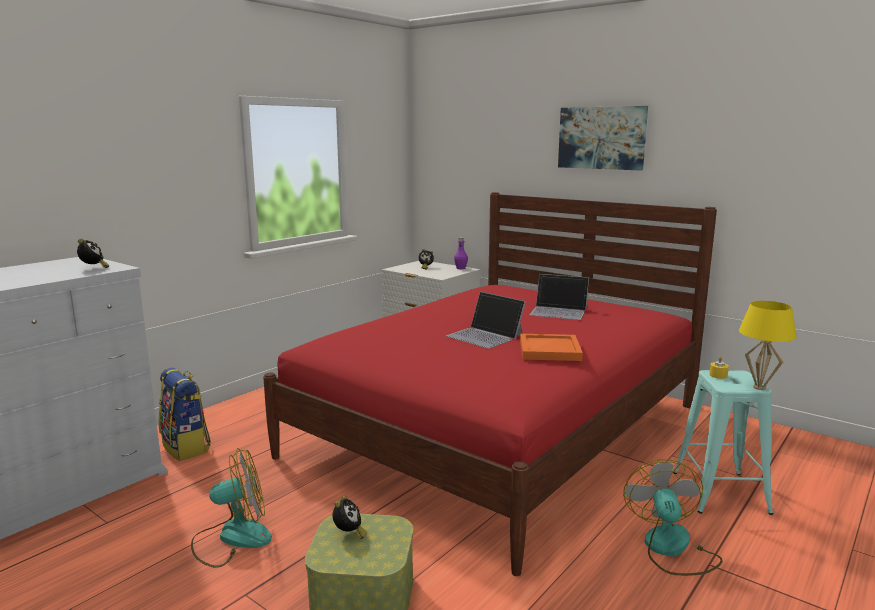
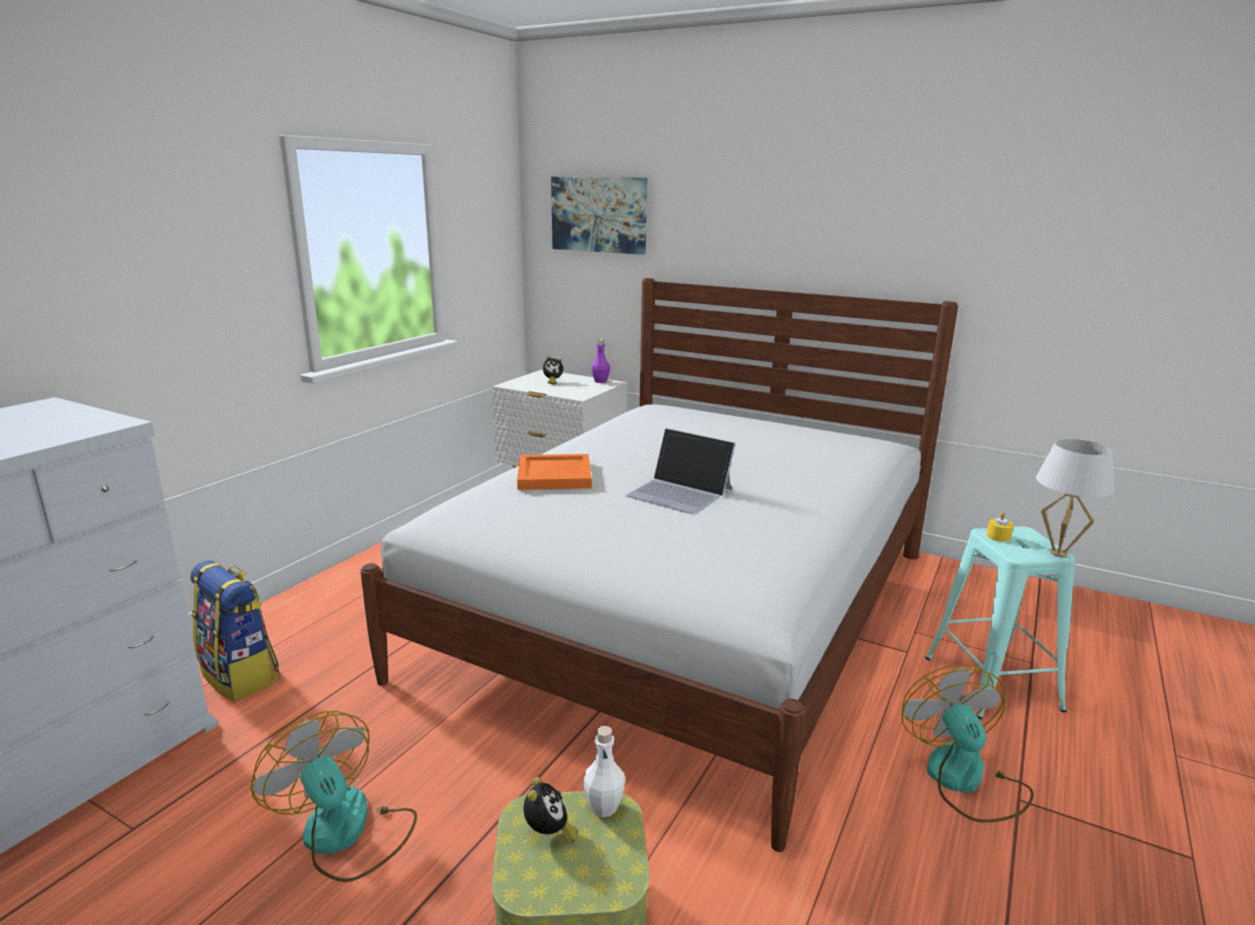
camera: 10 degrees left, 5 degrees up
alarm clock [77,239,110,268] -> none
fan [191,448,272,568] -> fan turned 105 degrees counterclockwise [251,711,417,882]
red bed [263,192,717,576] -> white bed [360,278,958,852]
orange tray [520,334,583,361] -> orange tray moved to [517,454,592,490]
laptop [530,274,589,320] -> none
picture [558,106,648,171] -> picture moved to [551,177,647,255]
yellow table lamp [739,301,797,390] -> white table lamp [1036,439,1115,557]
none -> white bottle [583,726,625,817]

